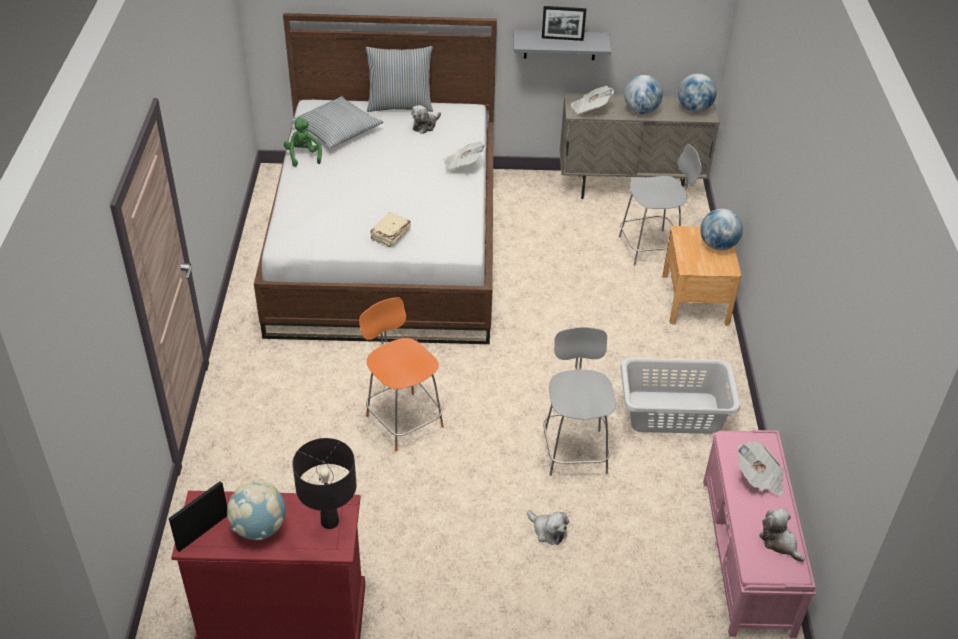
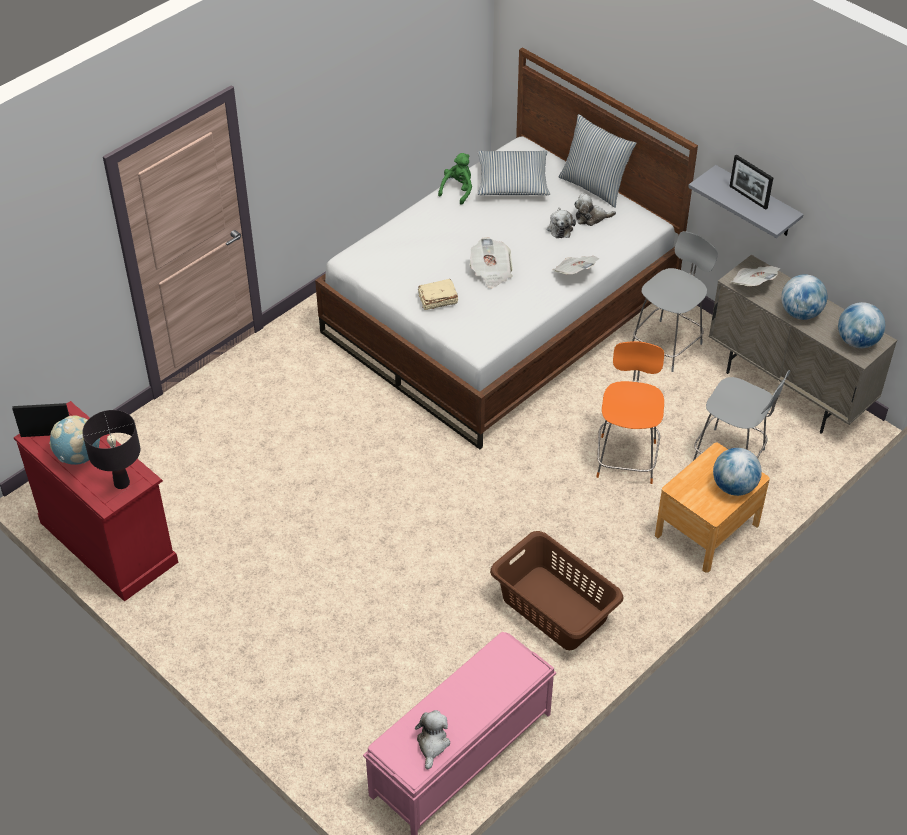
camera: 45 degrees right, 5 degrees up
orange chair [359,297,444,451] -> orange chair moved to [596,341,664,484]
plush toy [527,510,569,545] -> plush toy moved to [547,208,576,238]
grey chair [543,327,616,476] -> grey chair moved to [632,231,718,372]
grey laundry basket [620,358,740,434] -> brown laundry basket [490,531,623,650]
newspaper [737,441,784,496] -> newspaper moved to [470,237,513,288]

